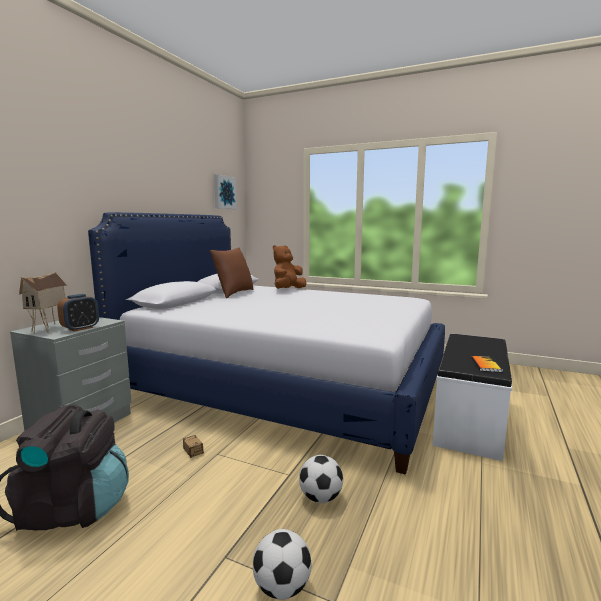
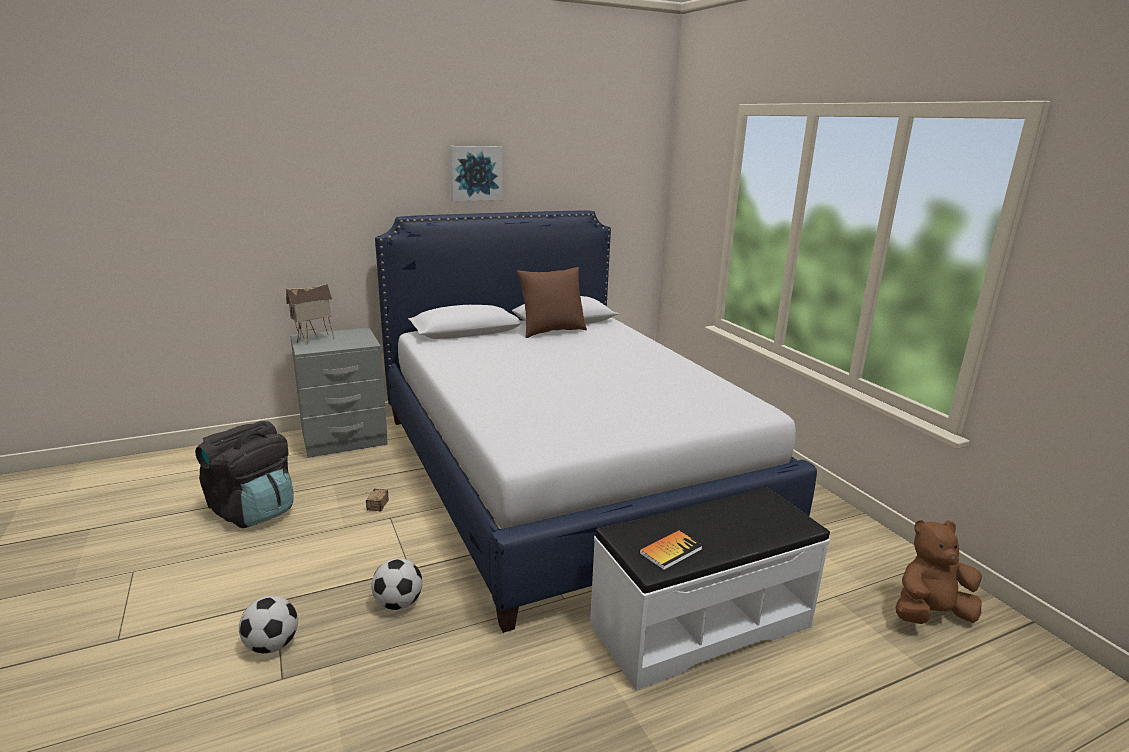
camera: 40 degrees right, 10 degrees up
alarm clock [57,294,99,332] -> none
picture [214,174,237,209] -> picture moved to [450,146,502,201]
brown plush toy [273,245,306,289] -> brown plush toy moved to [896,520,982,624]

